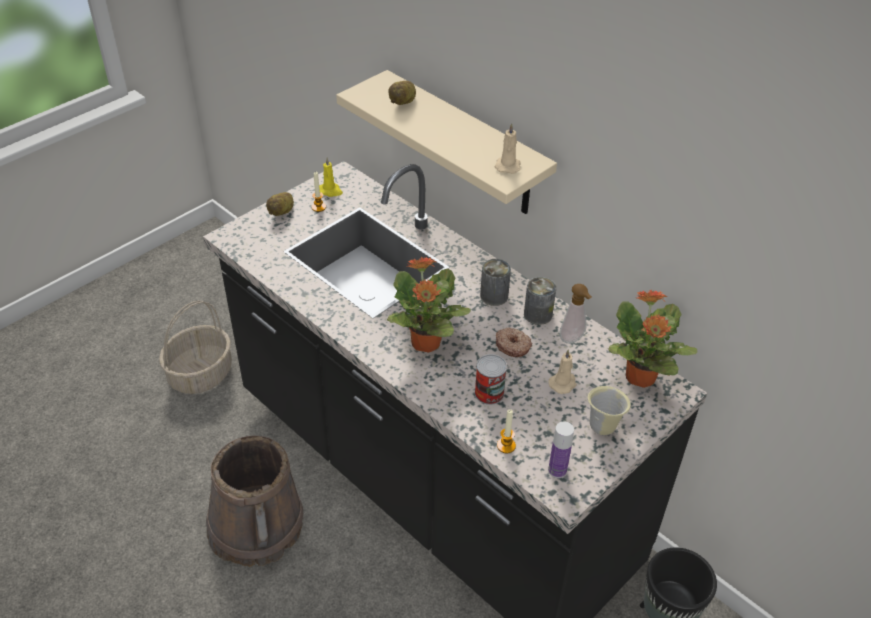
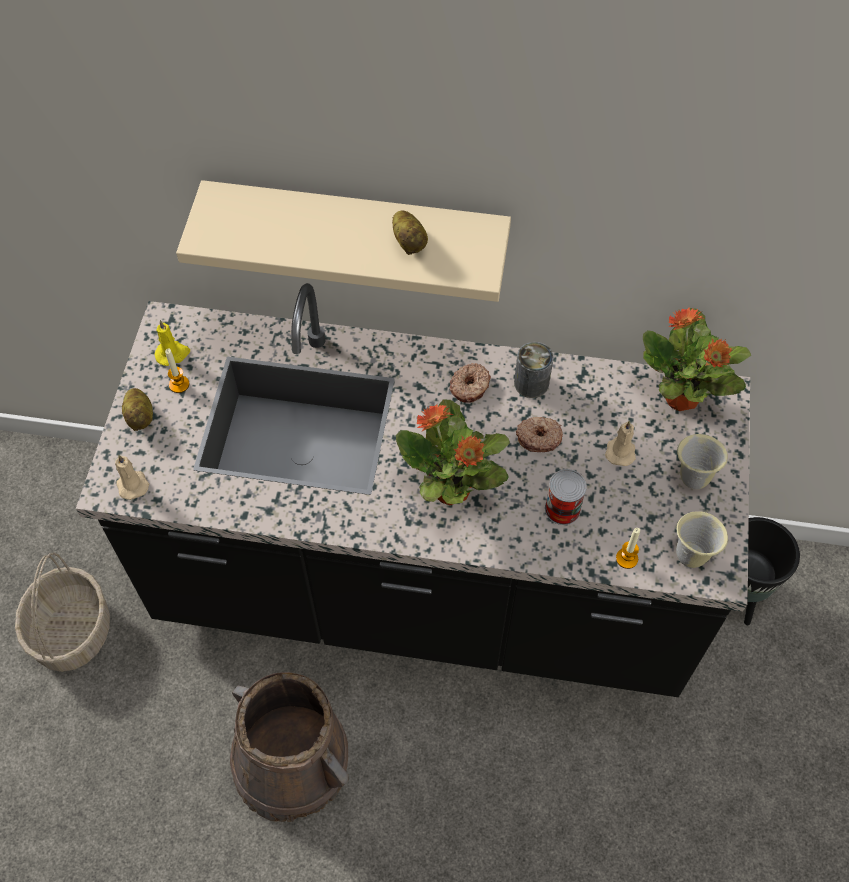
camera: 35 degrees left, 15 degrees up
potato [388,81,416,105] -> potato moved to [392,210,428,255]
can [480,259,511,306] -> donut [450,363,491,403]
beige candle [494,123,521,174] -> beige candle moved to [115,455,149,500]
bottle [548,422,574,478] -> beige mug [676,511,728,568]
soap dispenser [559,284,592,344] -> none

